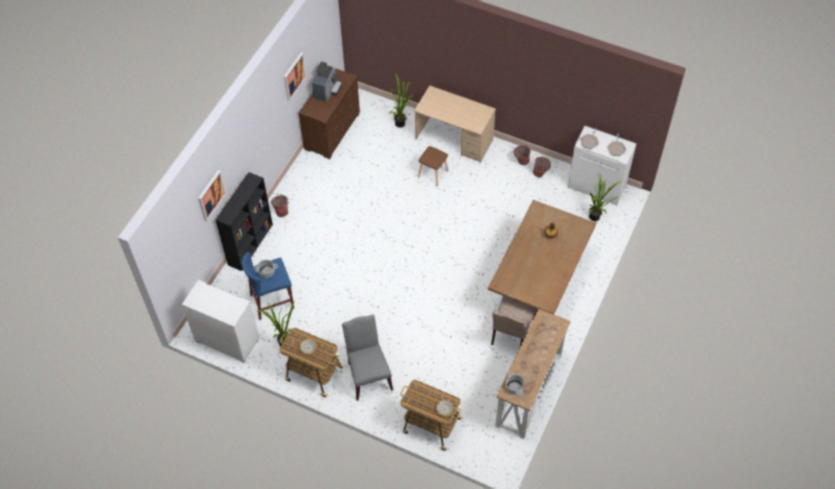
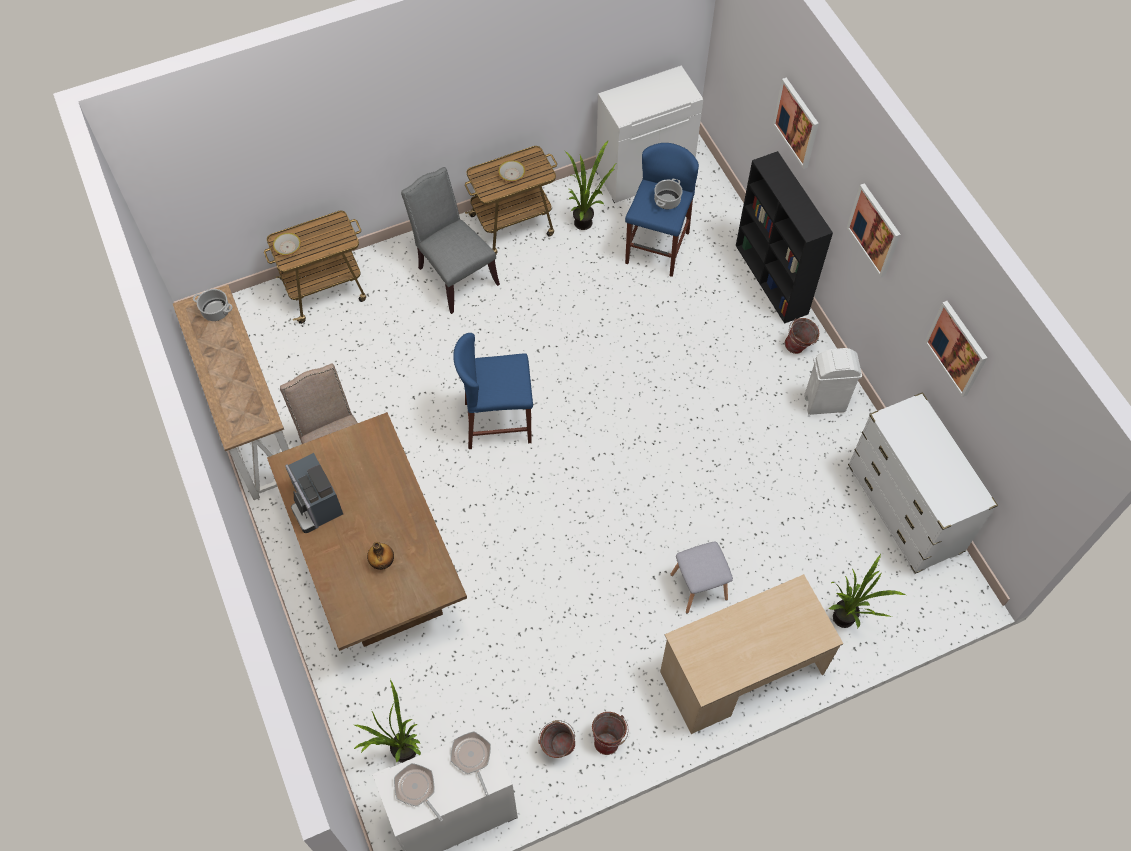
camera: 130 degrees right, 5 degrees up
brown dresser [298,67,360,159] -> white dresser [848,392,998,574]
coffee machine [312,62,342,102] -> coffee machine moved to [285,453,343,533]
grey chair [342,315,393,401] -> grey chair turned 150 degrees counterclockwise [401,167,500,314]
brown stool [418,146,448,186] -> grey stool [670,541,733,613]
none -> blue stool [453,333,533,449]
none -> white trash can [804,348,862,415]
none -> picture [847,183,901,277]

